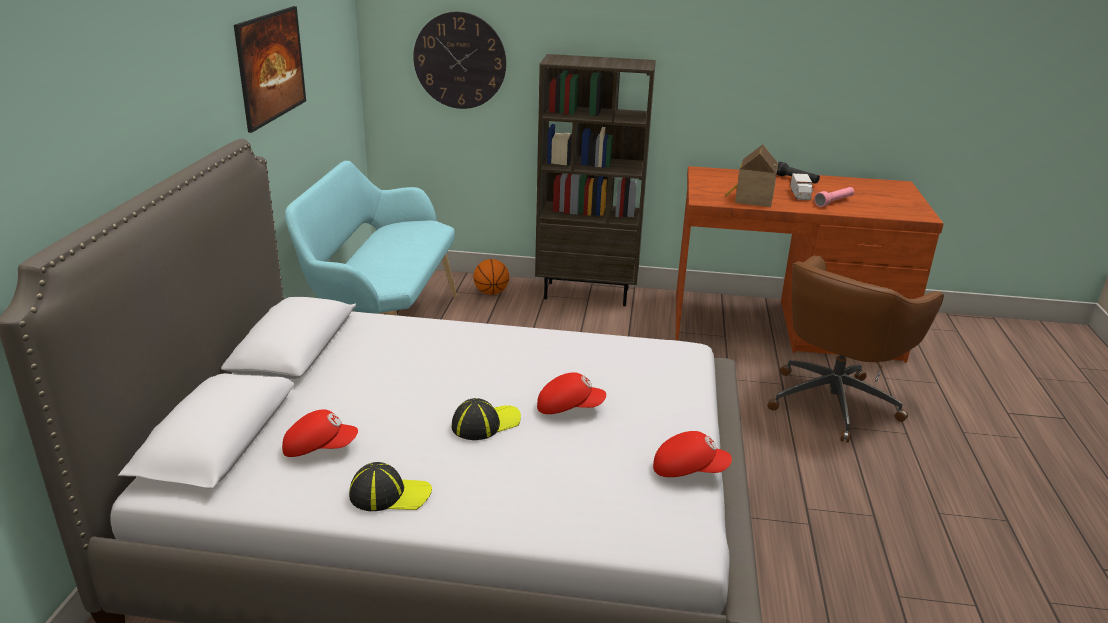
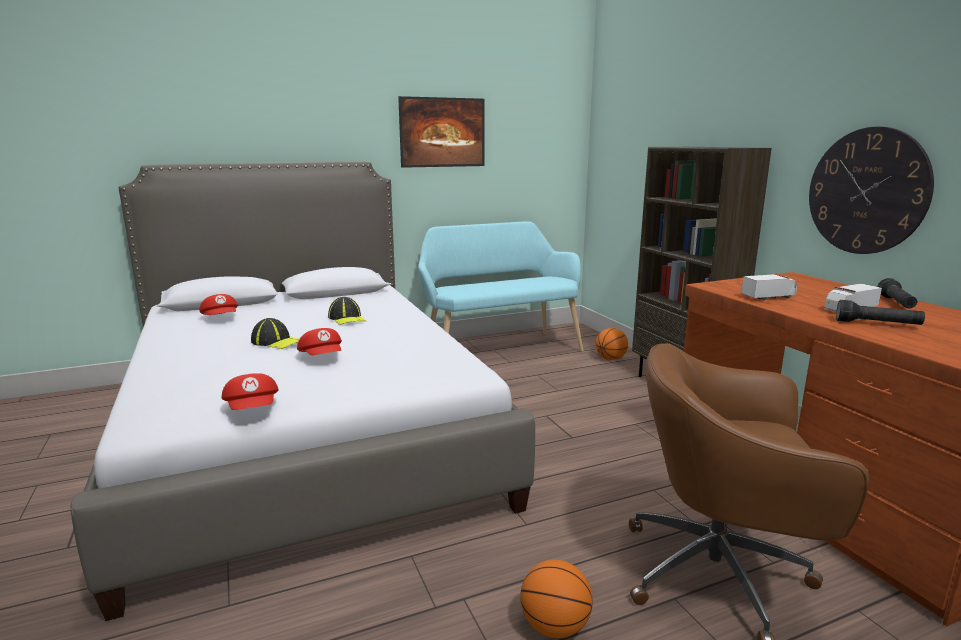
camera: 60 degrees right, 10 degrees down
cap [349,462,432,511] -> cap moved to [328,297,366,325]
wall clock [413,12,506,109] -> wall clock moved to [809,127,934,254]
toy house [724,144,778,207] -> toy truck [741,274,797,300]
pink flashlight [814,187,854,207] -> black flashlight [836,300,925,325]
none -> basketball [520,559,593,639]

